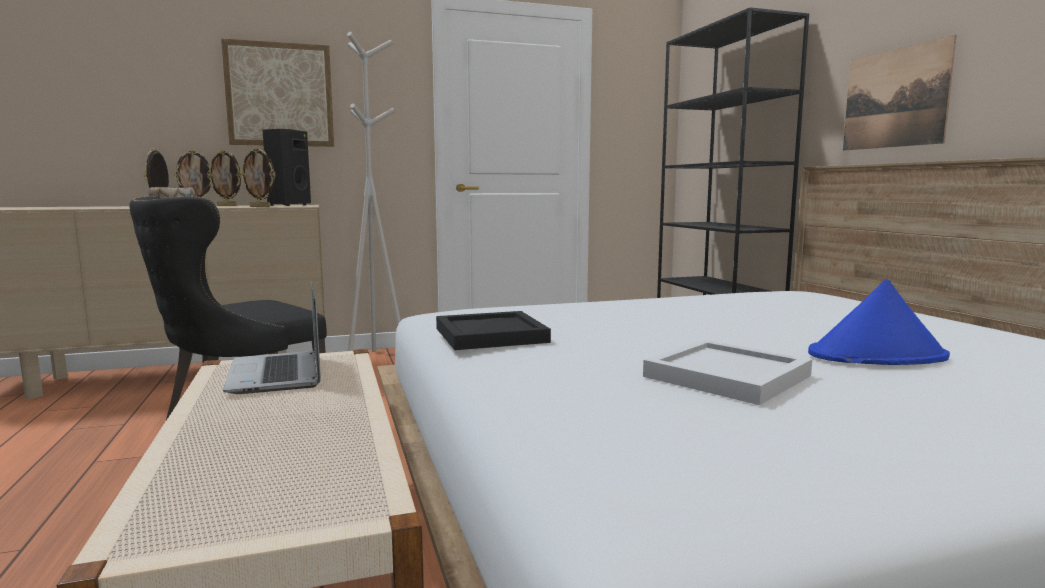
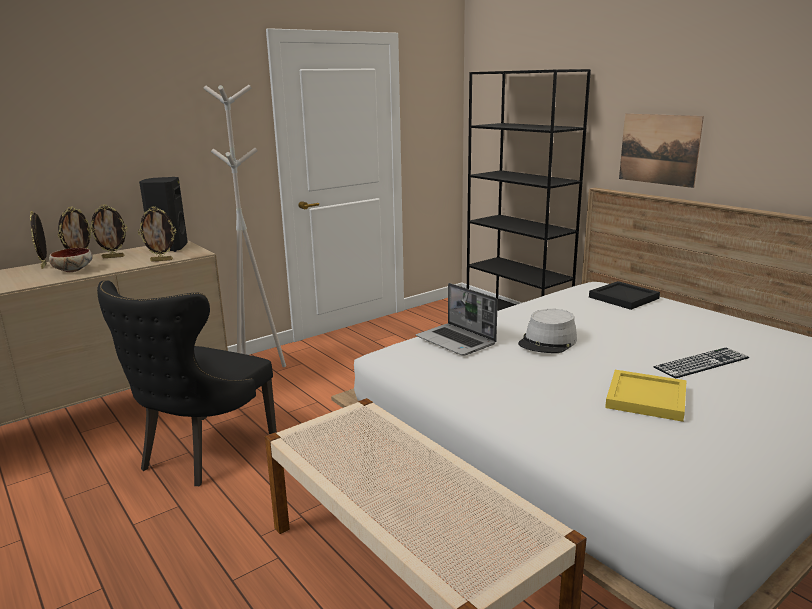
camera: 20 degrees left, 10 degrees up
picture [221,38,334,147] -> none
laptop [223,281,321,394] -> laptop moved to [416,283,498,355]
black tray [436,311,551,350] -> black tray moved to [589,281,660,310]
white tray [643,340,812,405] -> yellow tray [605,370,687,422]
blue hat [808,279,950,365] -> keyboard [654,348,749,379]
none -> grey hat [518,309,577,353]

